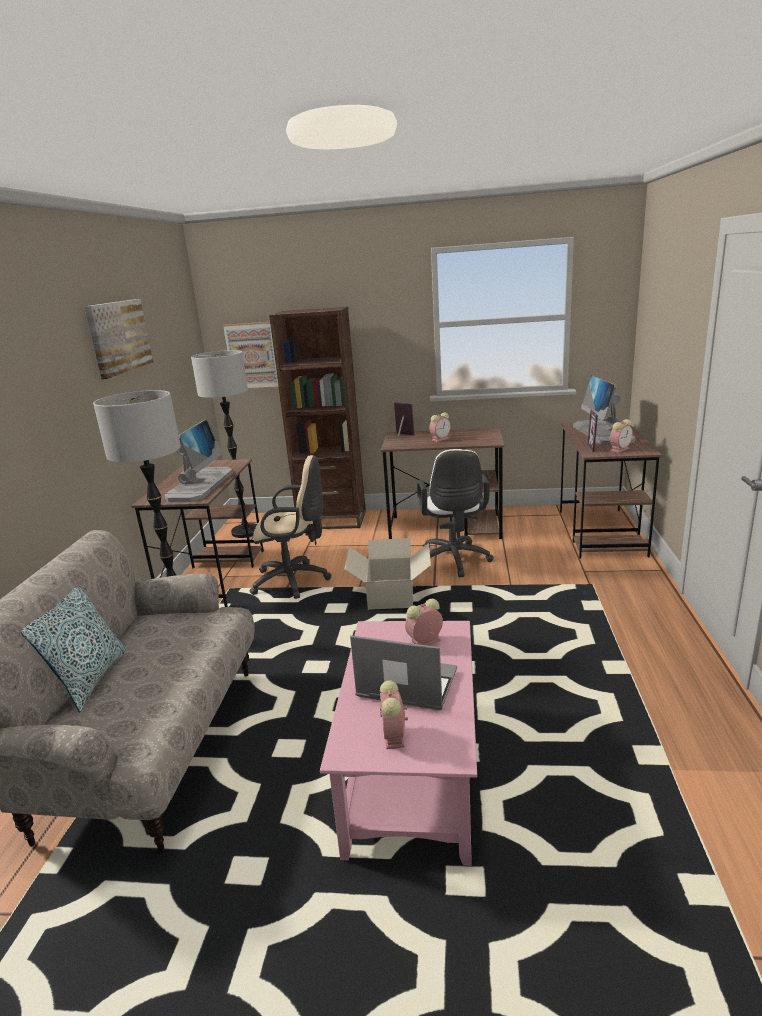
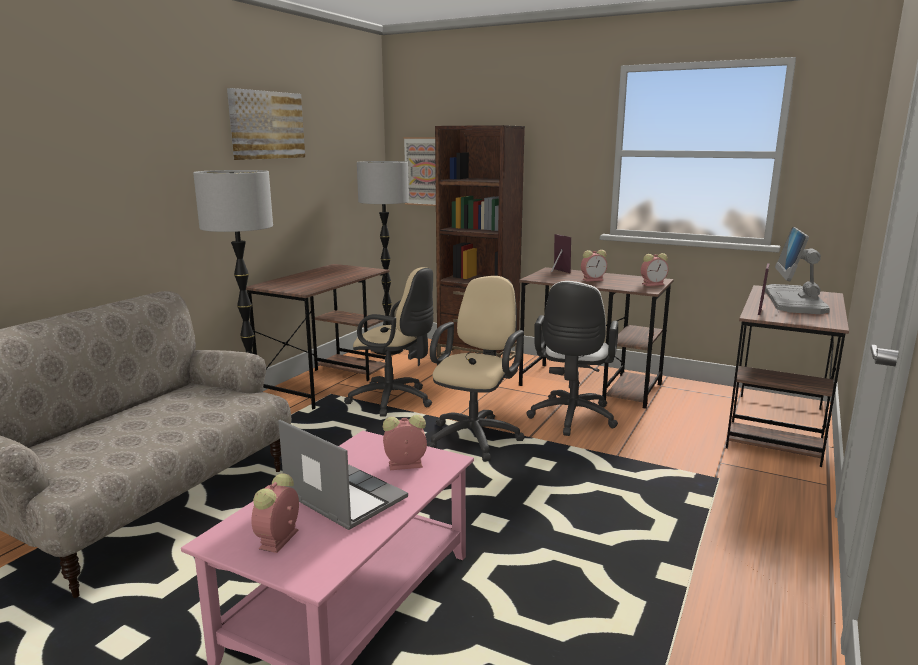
camera: 20 degrees right, 5 degrees down
pillow [21,587,127,712] -> none
monitor [164,420,233,502] -> none
cardboard box [344,538,431,610] -> beige office chair [427,276,524,462]
alarm clock [610,419,633,453] -> alarm clock moved to [641,253,668,286]

